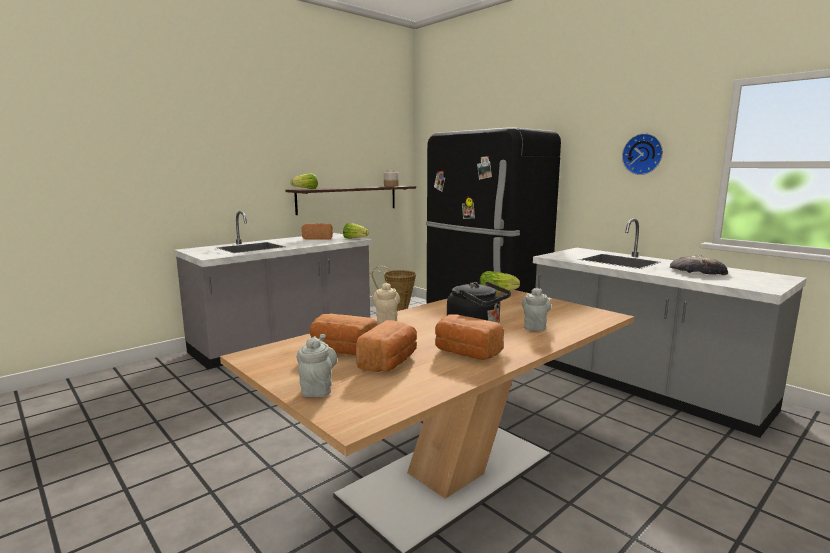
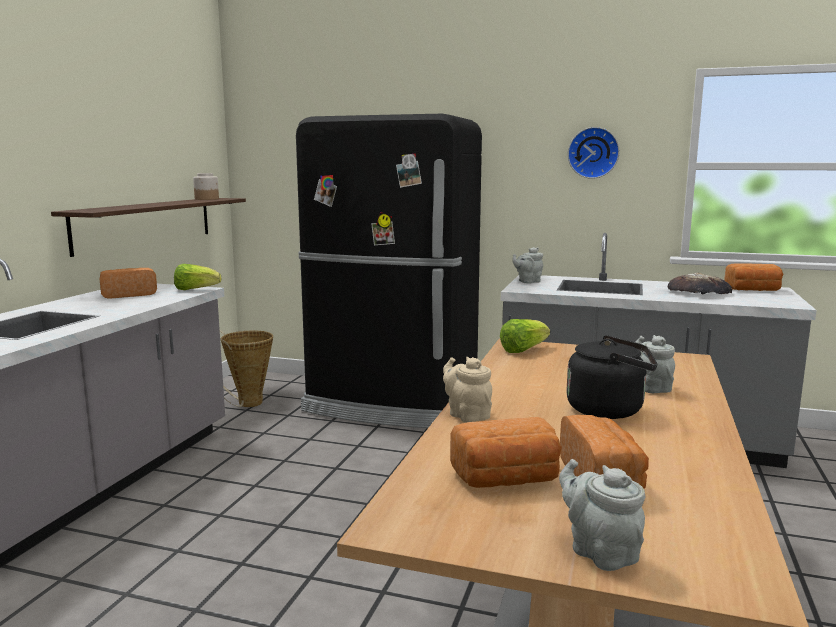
camera: 30 degrees left, 0 degrees up
lettuce [291,173,318,189] -> none
bread [435,314,504,360] -> bread moved to [724,263,783,291]
none -> grey teapot [512,247,543,284]

